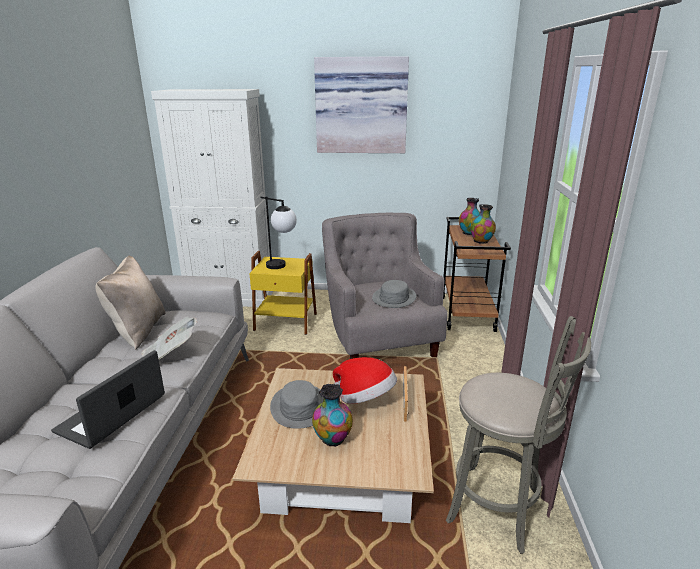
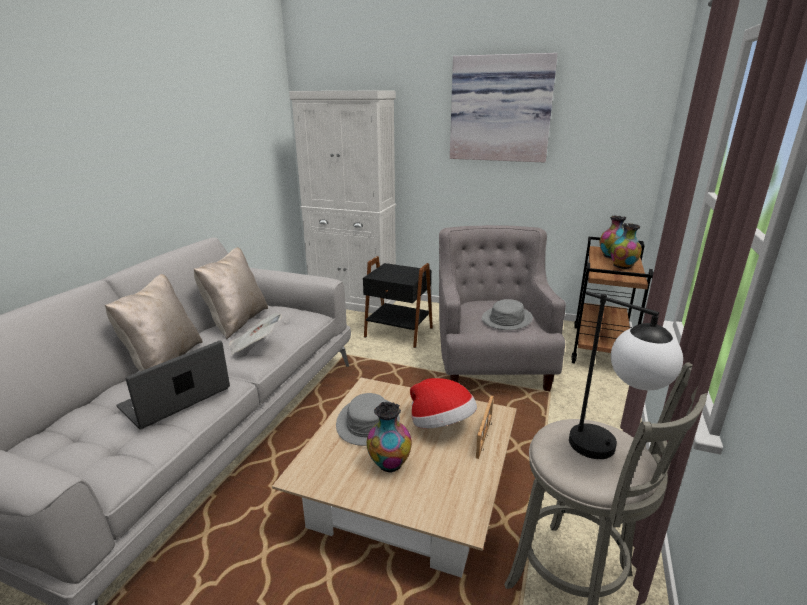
camera: 15 degrees right, 0 degrees up
yellow side table [249,251,317,335] -> black side table [363,256,433,348]
table lamp [260,197,297,269] -> table lamp moved to [569,291,683,459]
none -> beige pillow [105,274,202,371]

